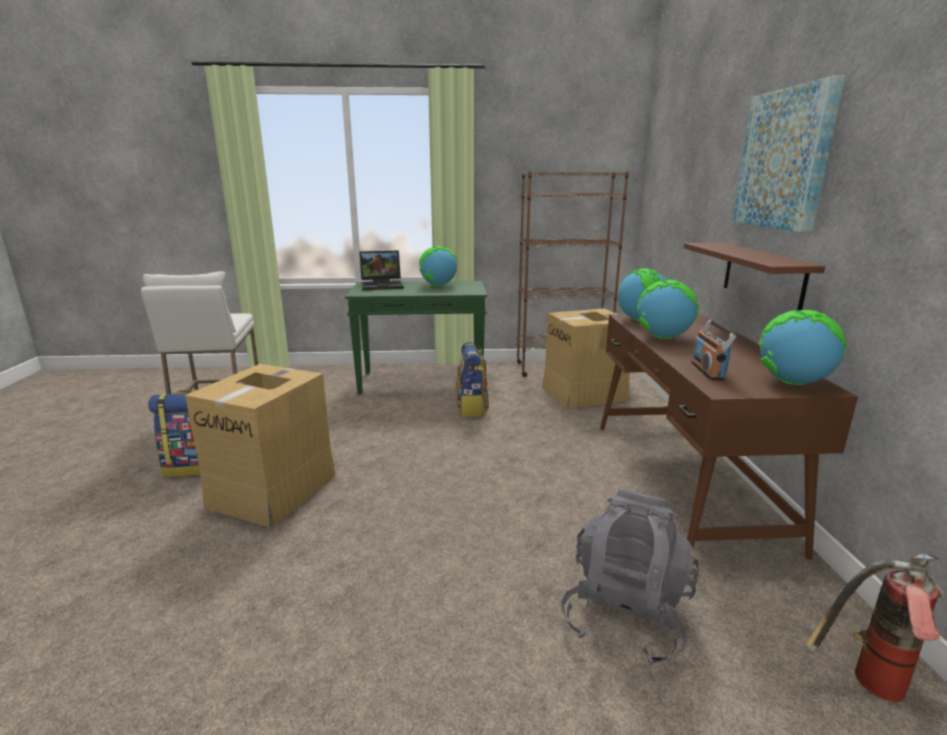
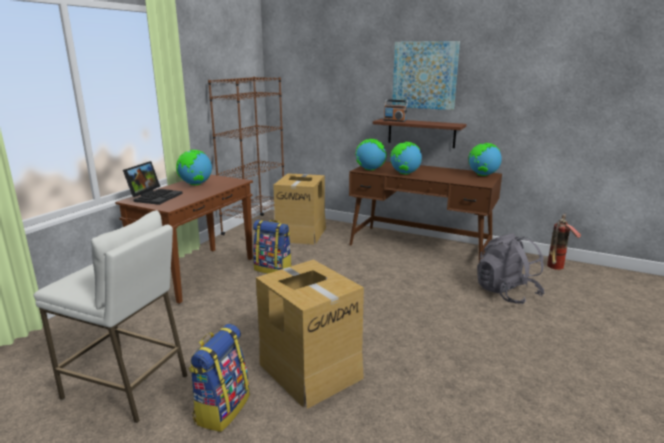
camera: 60 degrees left, 0 degrees up
green console table [345,281,487,394] -> brown console table [115,175,253,304]
radio [691,320,736,380] -> radio moved to [384,99,408,122]

